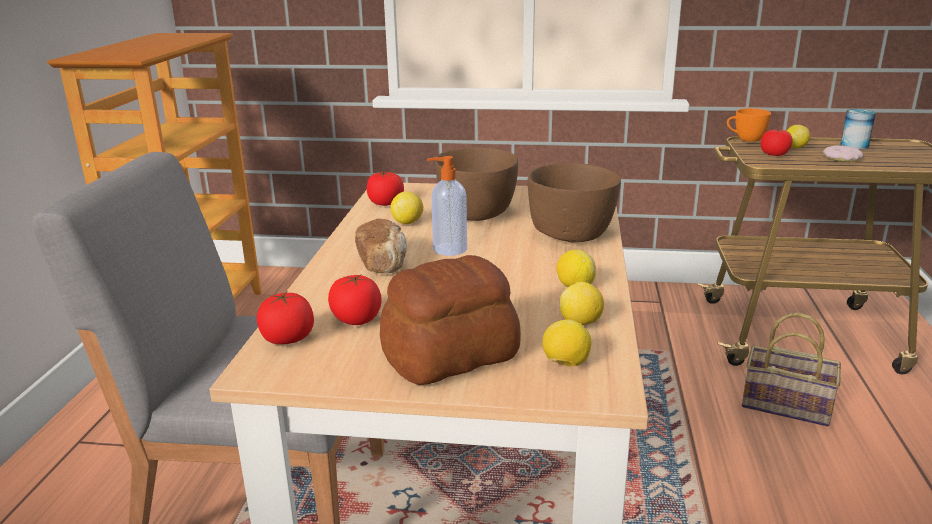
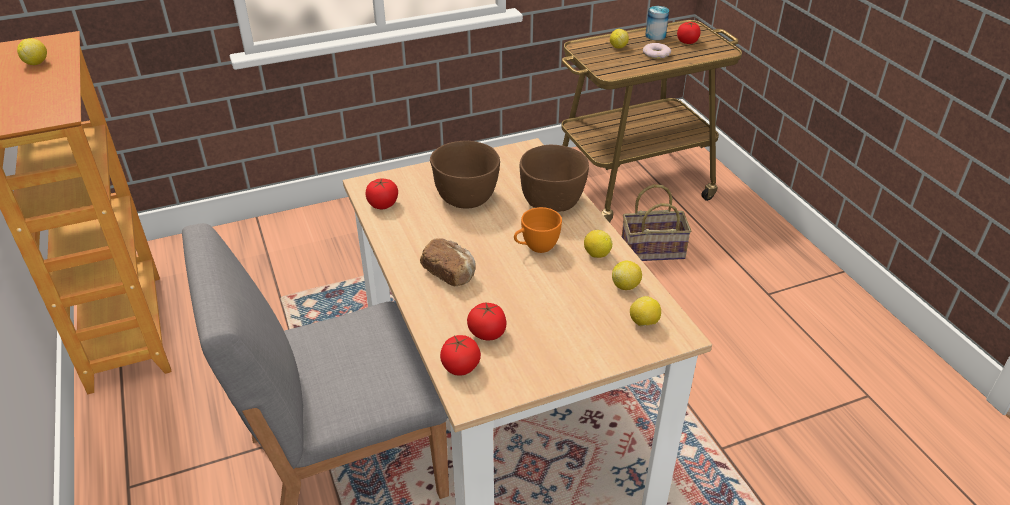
camera: 30 degrees left, 15 degrees up
bread [380,255,521,385] -> none
lemon [391,192,423,224] -> lemon moved to [17,38,47,65]
soap dispenser [427,156,467,256] -> none
orange cup [727,108,771,142] -> orange cup moved to [514,207,562,253]
tomato [760,129,792,156] -> tomato moved to [677,22,701,44]

